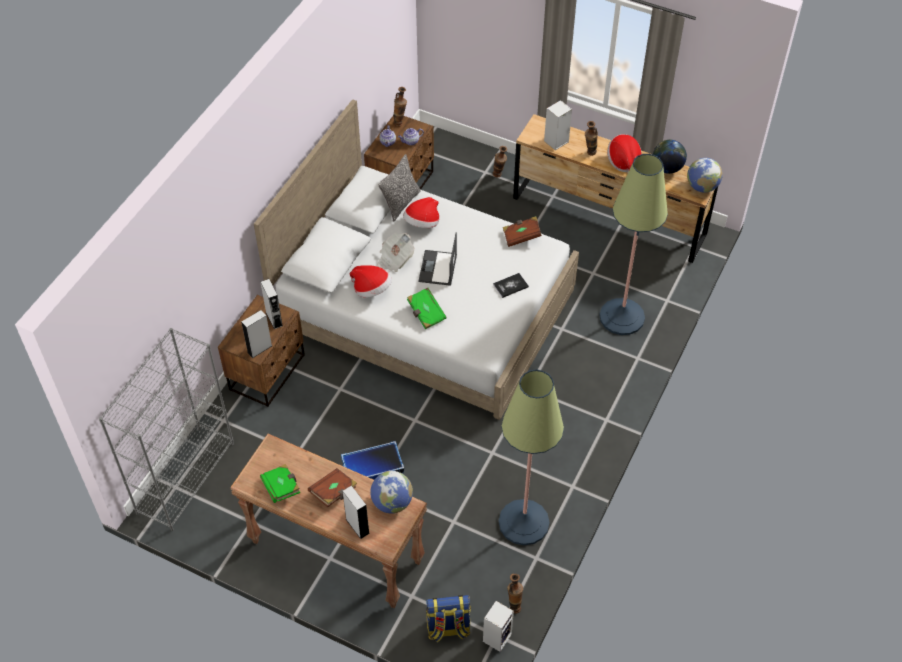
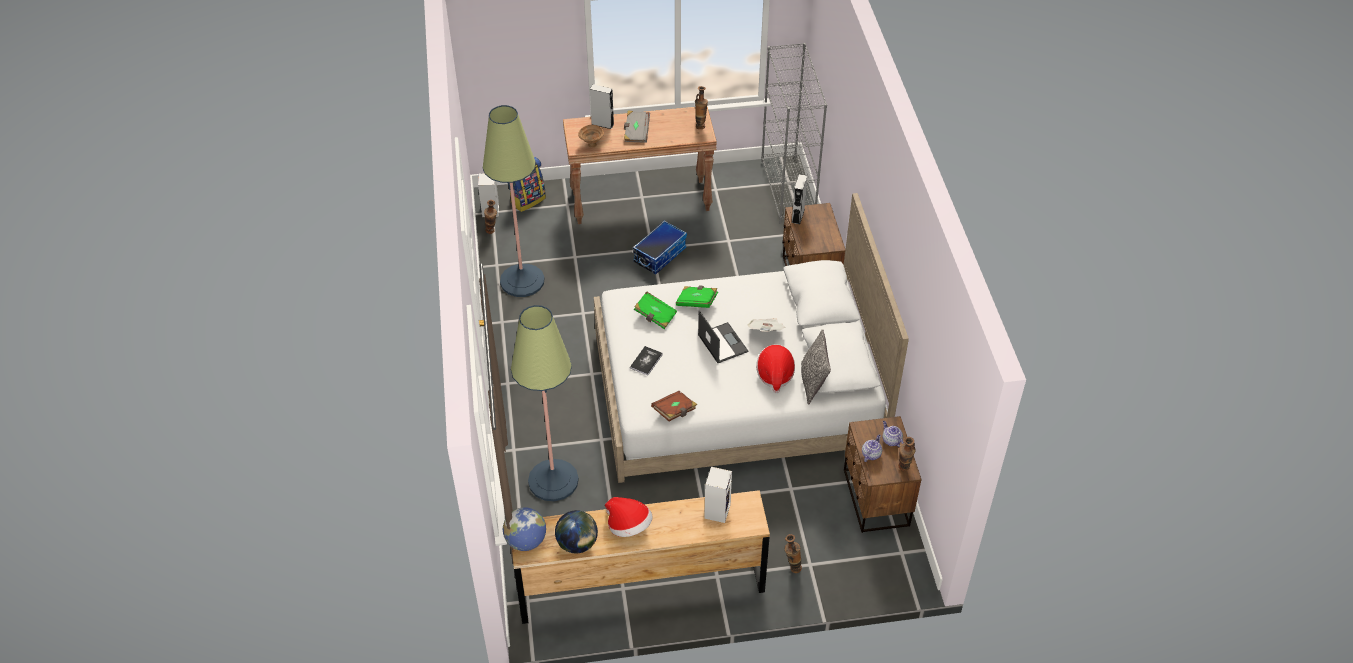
camera: 145 degrees right, 5 degrees down
green book [260,464,300,503] -> green book moved to [634,291,677,329]
grey speaker [261,279,283,329] -> none
brown book [308,468,357,507] -> grey book [624,111,650,143]
hat [350,265,392,298] -> none
globe [370,471,413,514] -> brown bowl [578,125,604,148]
vase [585,121,598,156] -> vase moved to [695,86,708,129]

